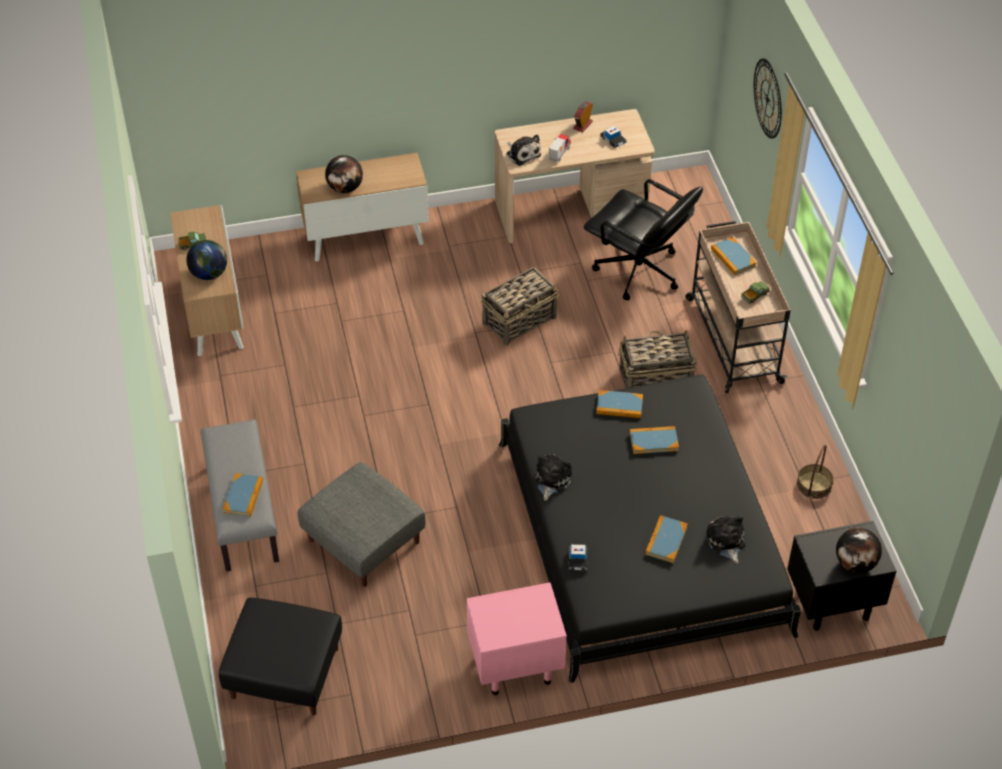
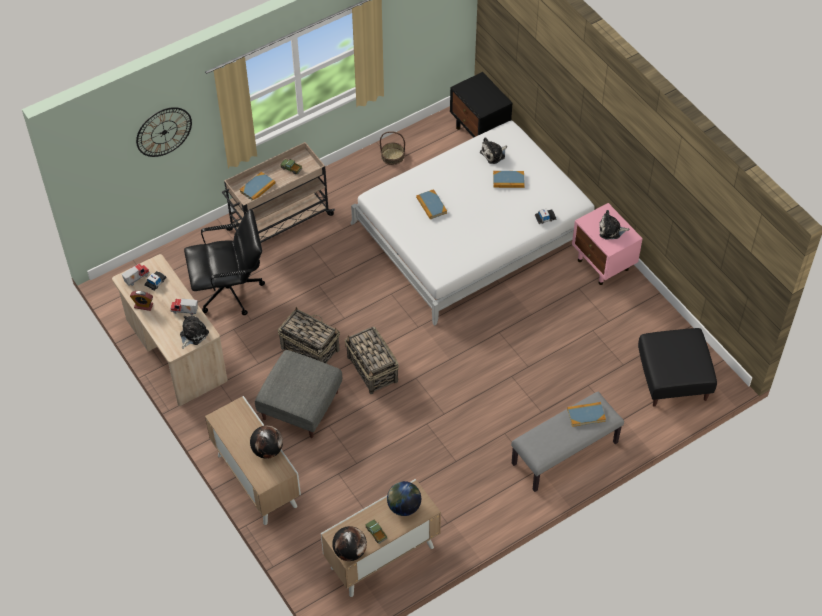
camera: 110 degrees left, 5 degrees up
grey ottoman [298,462,426,587] -> grey ottoman moved to [255,350,342,438]
black bed [499,375,801,683] -> white bed [350,120,595,326]
plush toy [534,454,572,501] -> plush toy moved to [599,210,629,240]
black office chair [584,179,703,300] -> black office chair turned 60 degrees clockwise [184,209,265,315]
book [596,390,643,418] -> none
basket [618,330,697,388] -> basket moved to [345,327,399,394]
globe [836,528,882,573] -> globe moved to [332,526,367,561]
none -> toy truck [122,264,150,286]

